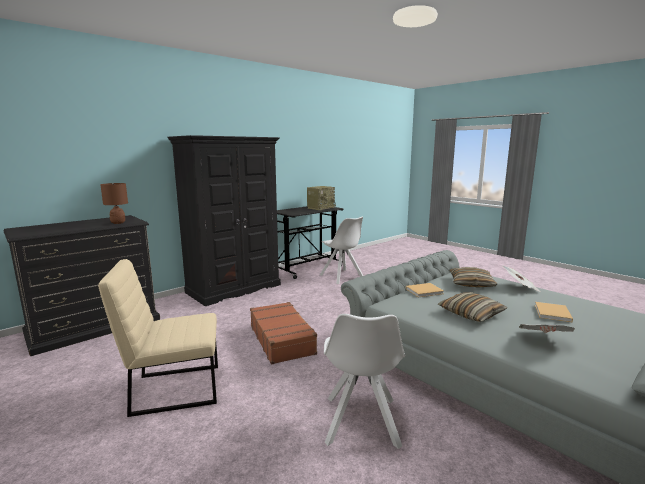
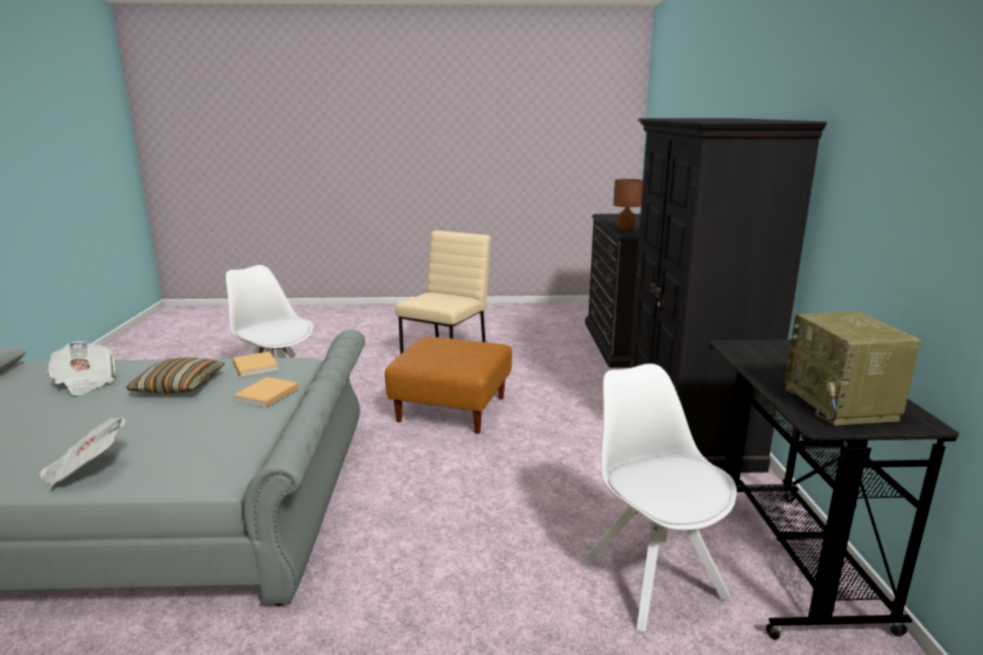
camera: 130 degrees right, 5 degrees up
brown suitcase [250,302,317,365] -> brown ottoman [385,337,512,434]
white chair [320,217,363,284] -> white chair turned 60 degrees clockwise [581,364,737,632]
pillow [449,267,497,288] -> none
beige book [535,302,573,322] -> beige book moved to [233,352,279,378]

